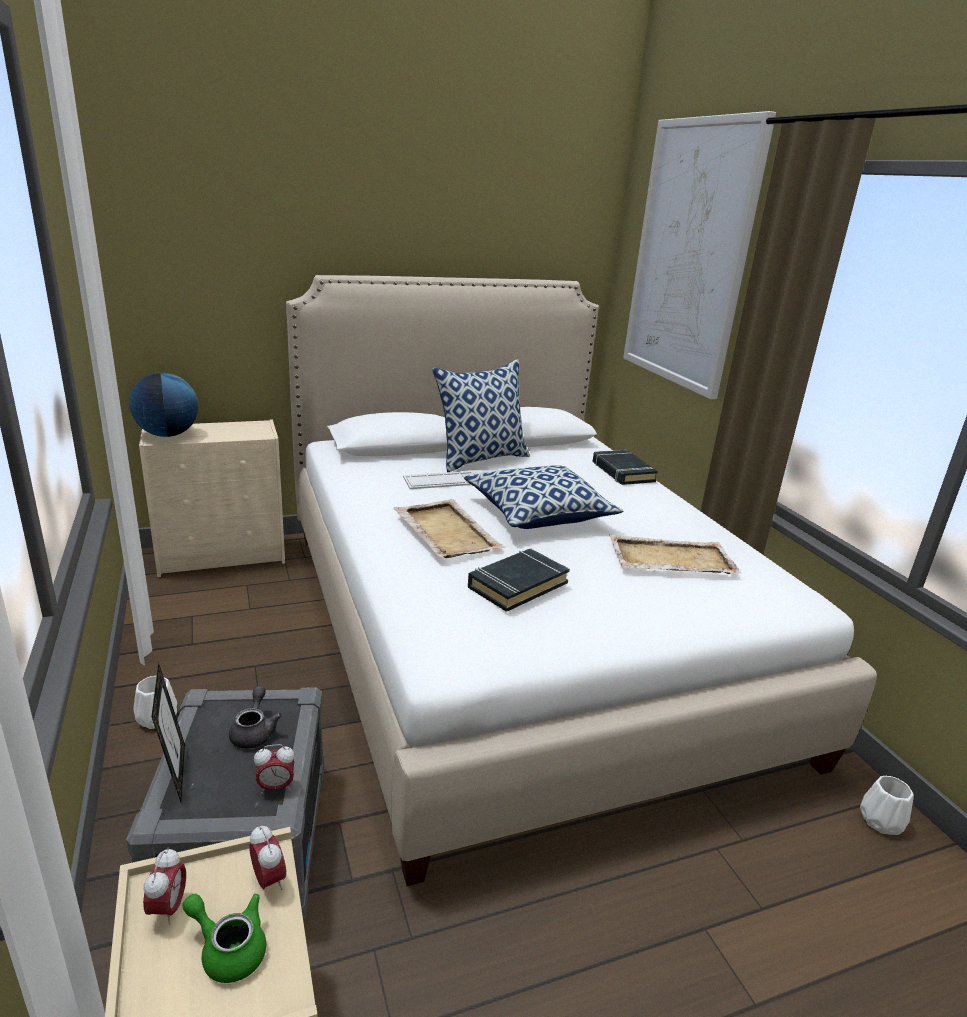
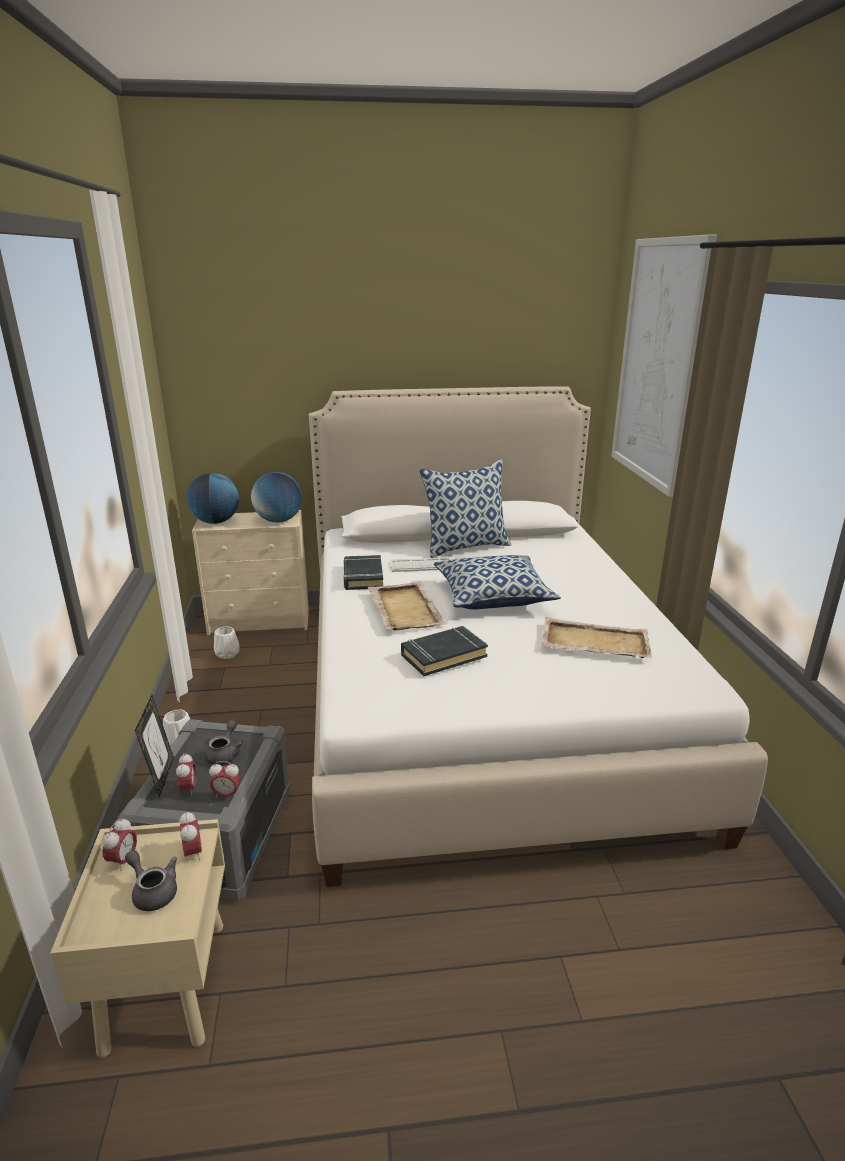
camera: 15 degrees right, 0 degrees up
green teapot [182,894,266,983] -> grey teapot [125,850,177,911]
black book [593,450,658,485] -> black book moved to [343,555,383,590]
white vase [860,776,914,835] -> white vase moved to [214,627,240,659]
none -> alarm clock [176,753,197,796]
none -> globe [251,472,302,522]

